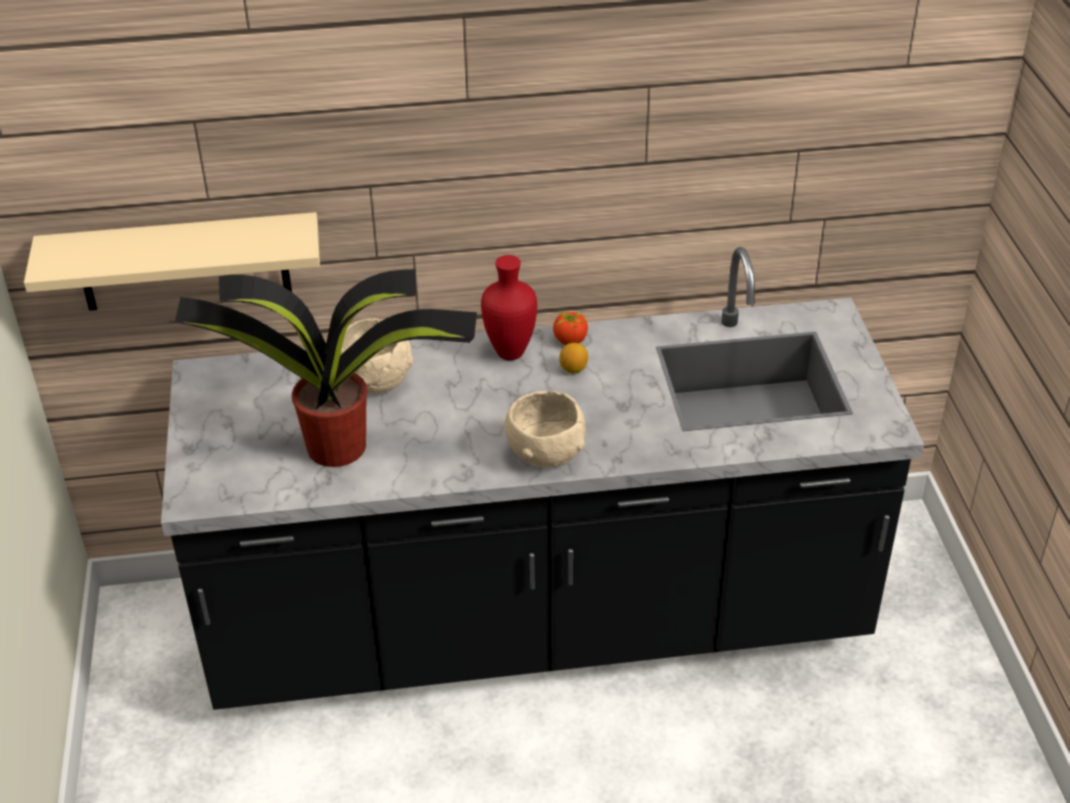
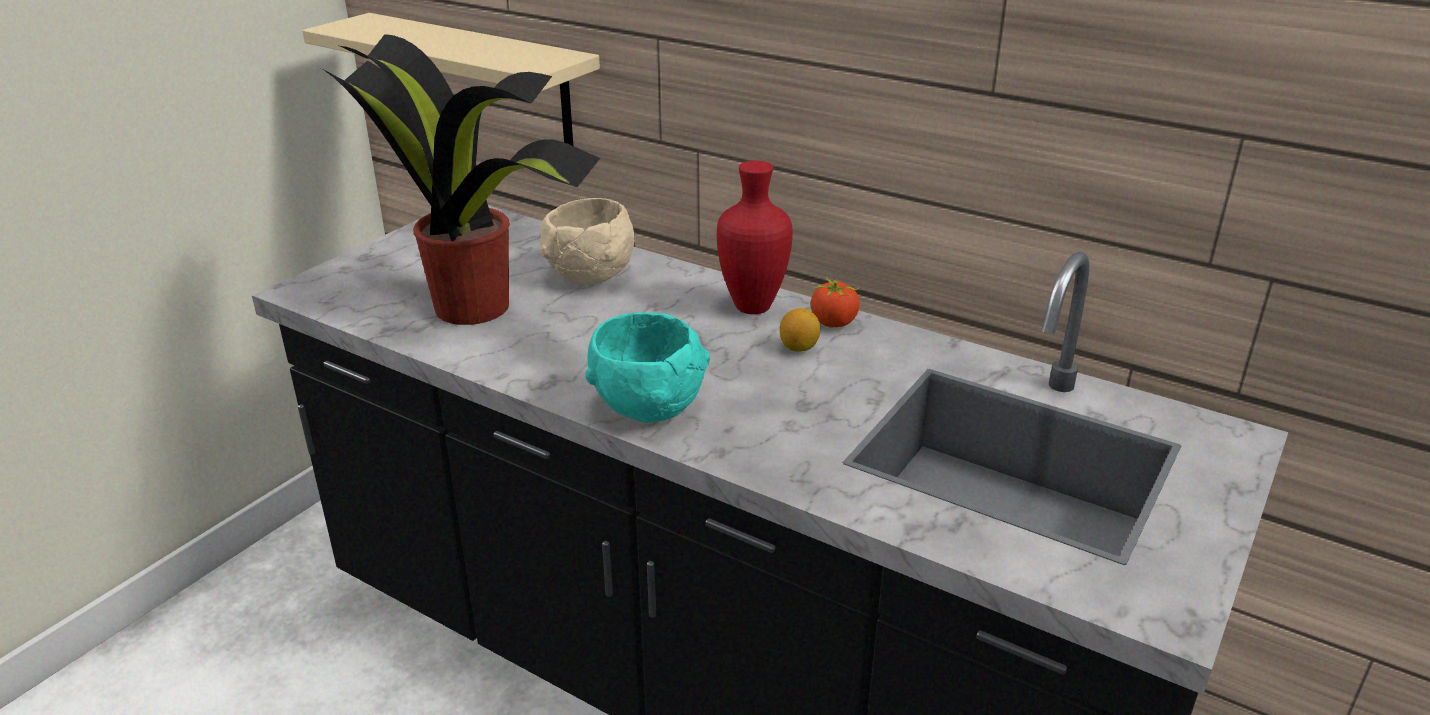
camera: 40 degrees right, 10 degrees down
beige bowl [504,391,585,468] -> turquoise bowl [585,312,710,423]

